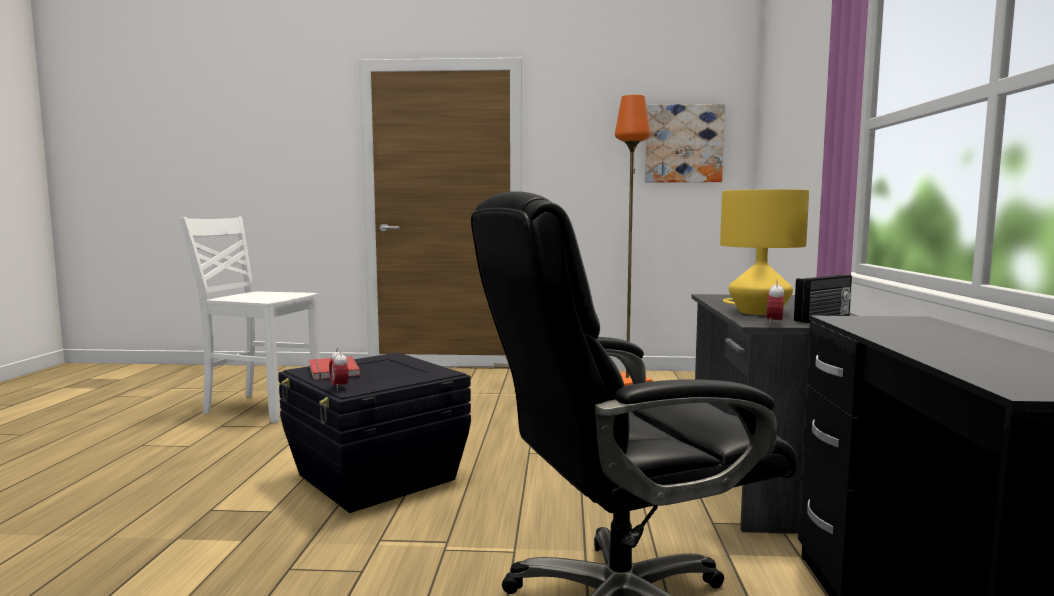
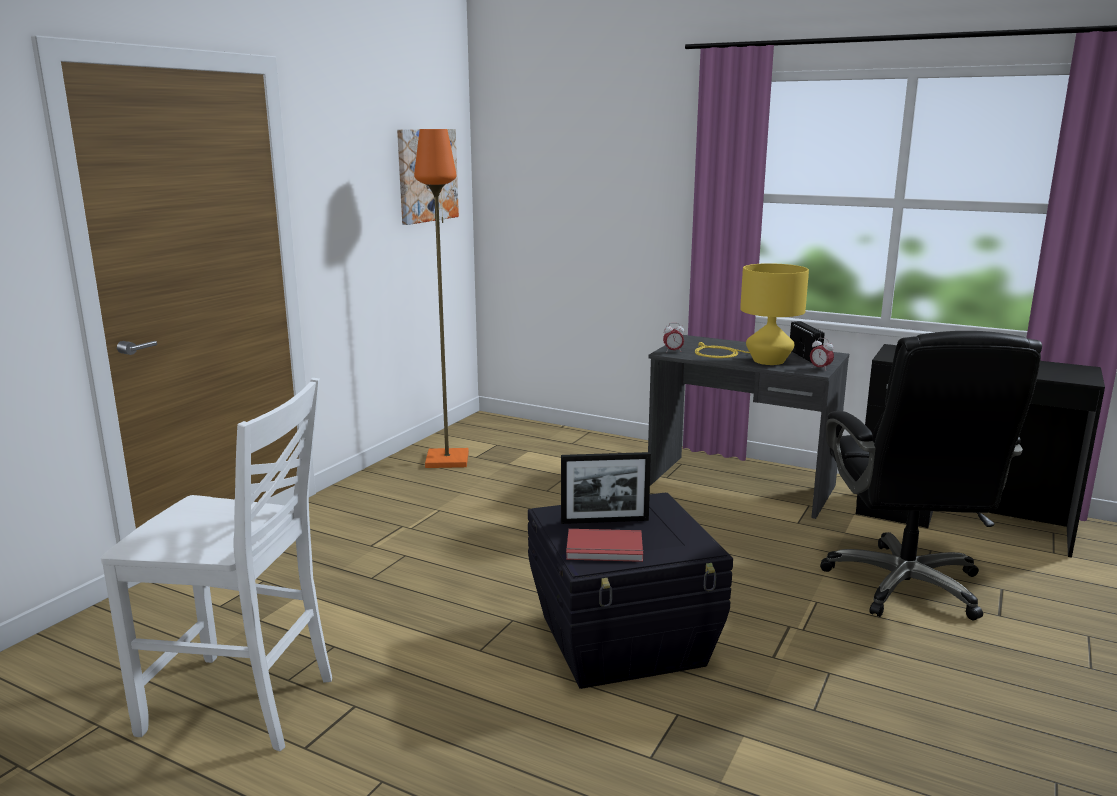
camera: 65 degrees left, 10 degrees up
white chair [180,217,320,423] -> white chair turned 120 degrees counterclockwise [101,378,332,751]
alarm clock [329,348,349,391] -> alarm clock moved to [663,323,684,353]
none -> picture frame [561,452,651,524]

